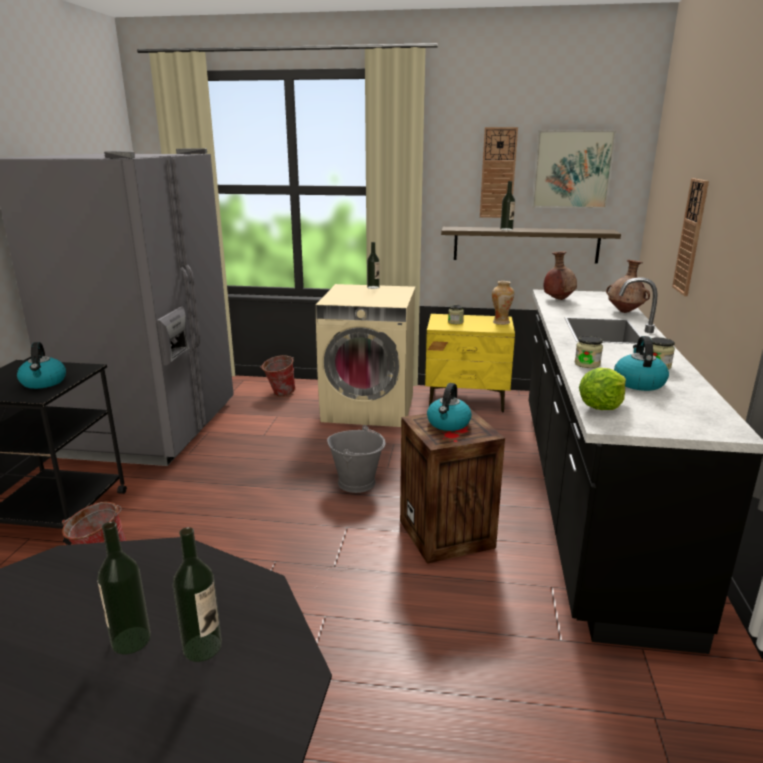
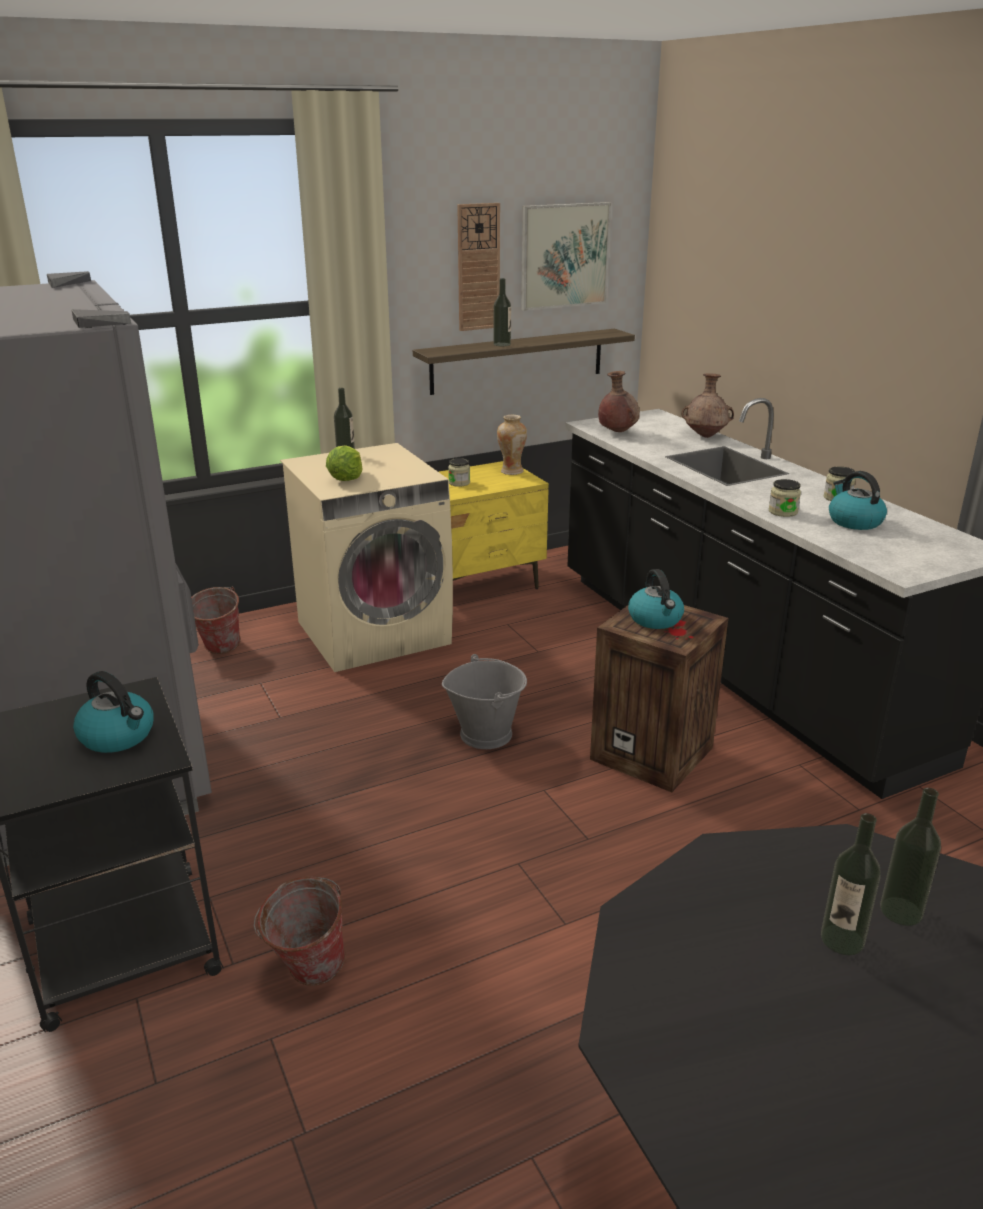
camera: 35 degrees left, 5 degrees up
lettuce [579,368,626,410] -> lettuce moved to [326,445,363,481]
wall clock [672,178,709,296] -> none

